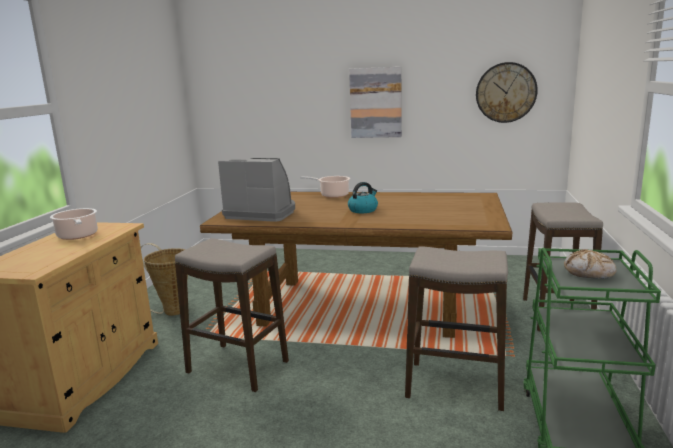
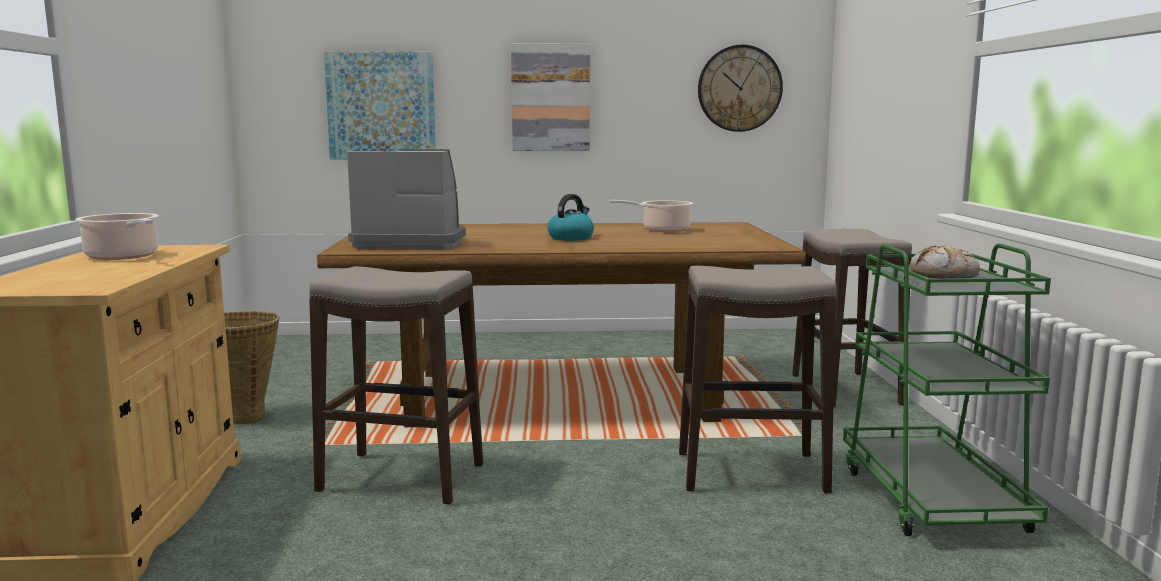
camera: 15 degrees left, 5 degrees down
cooking pot [301,176,350,198] -> cooking pot moved to [610,200,693,232]
none -> picture [324,51,436,160]

